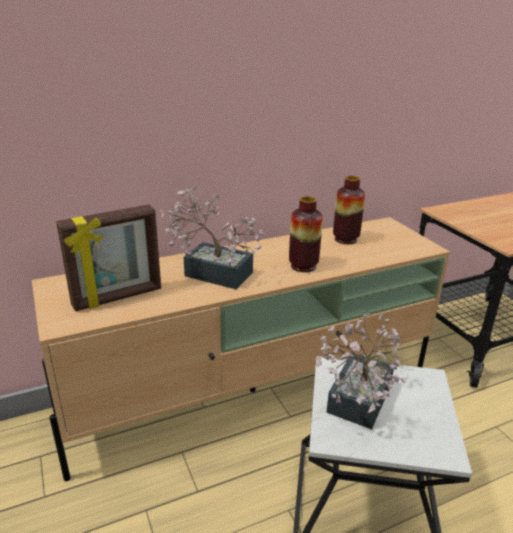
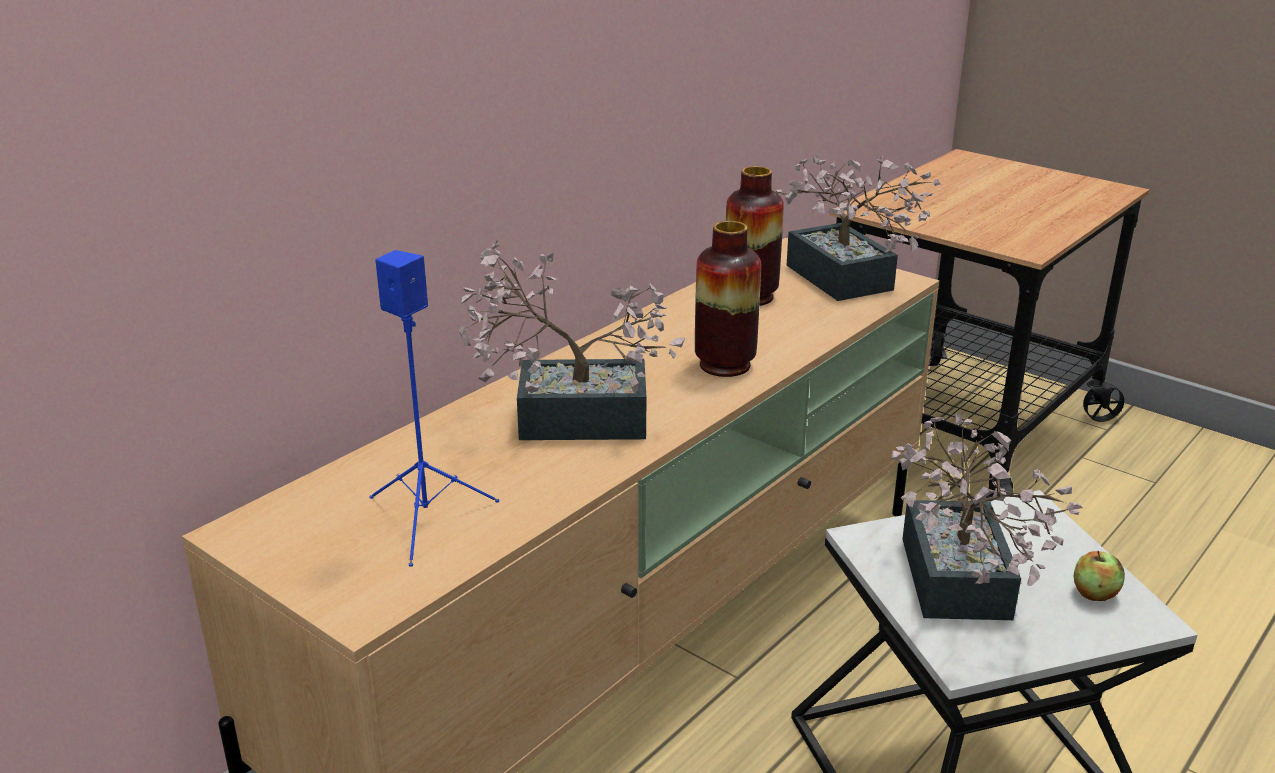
camera: 25 degrees left, 0 degrees up
picture frame [56,204,161,311] -> blue speaker [369,250,499,567]
none -> potted plant [776,155,941,301]
none -> apple [1074,551,1125,601]

